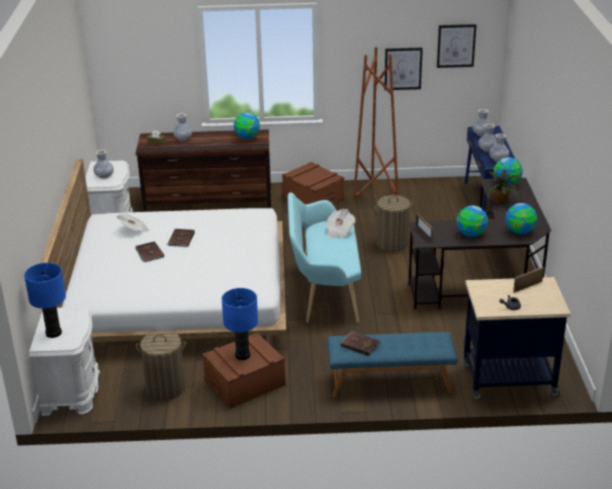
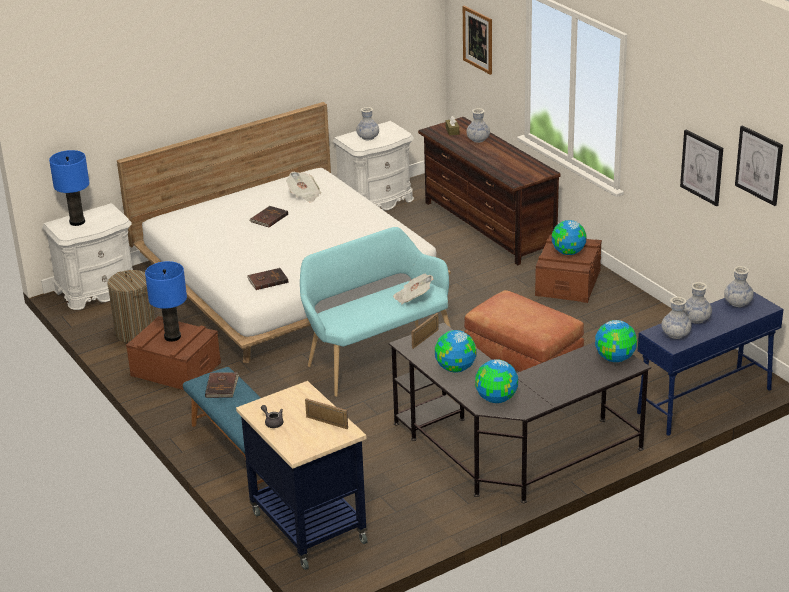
camera: 60 degrees right, 0 degrees up
brown book [167,229,195,247] -> brown book moved to [247,268,288,290]
globe [234,113,260,139] -> globe moved to [552,220,586,255]
brown clothes rack [353,47,399,200] -> none
laundry basket [374,195,413,252] -> brown ottoman [464,290,584,372]
potted plant [481,170,523,203] -> none
none -> picture [463,6,492,75]

